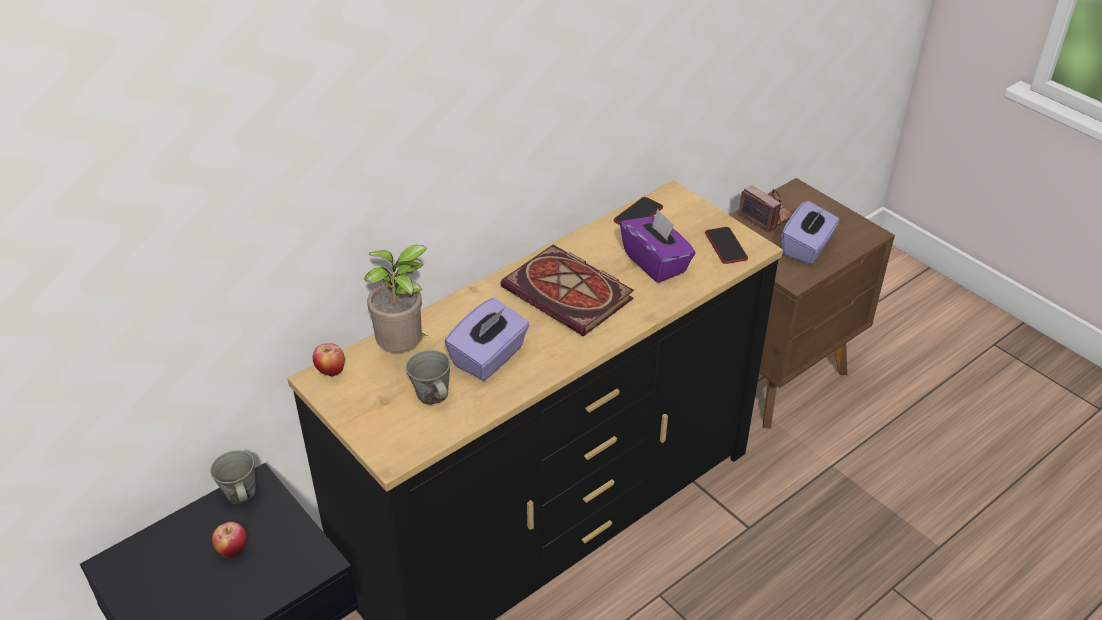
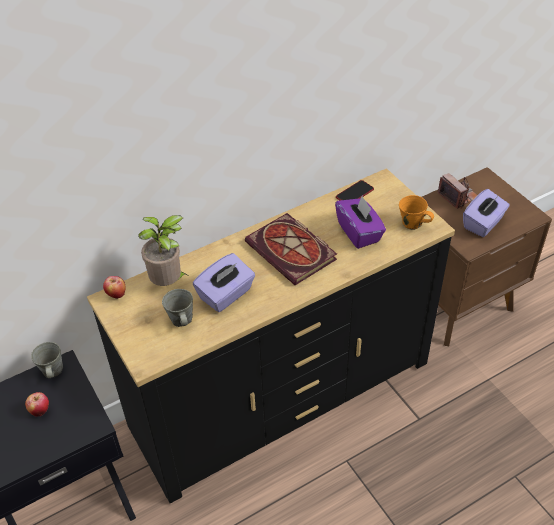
camera: 10 degrees right, 5 degrees up
phone [705,227,748,264] -> orange mug [399,195,434,230]

